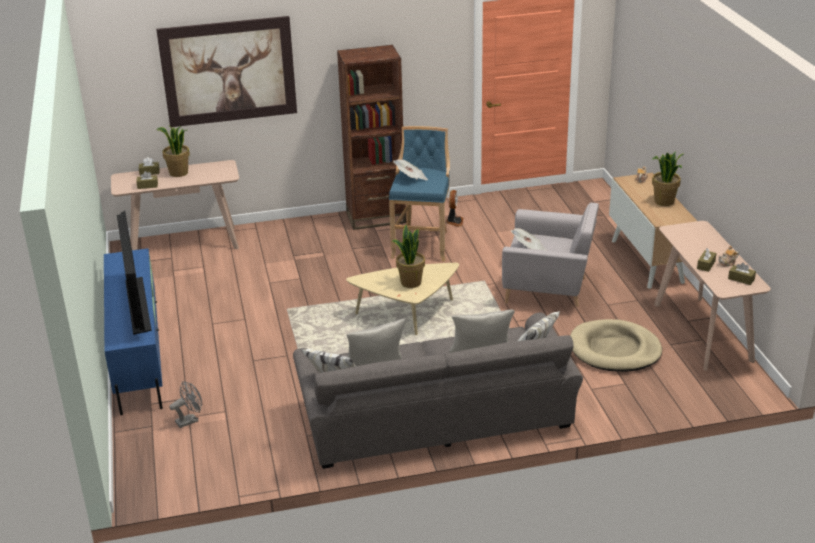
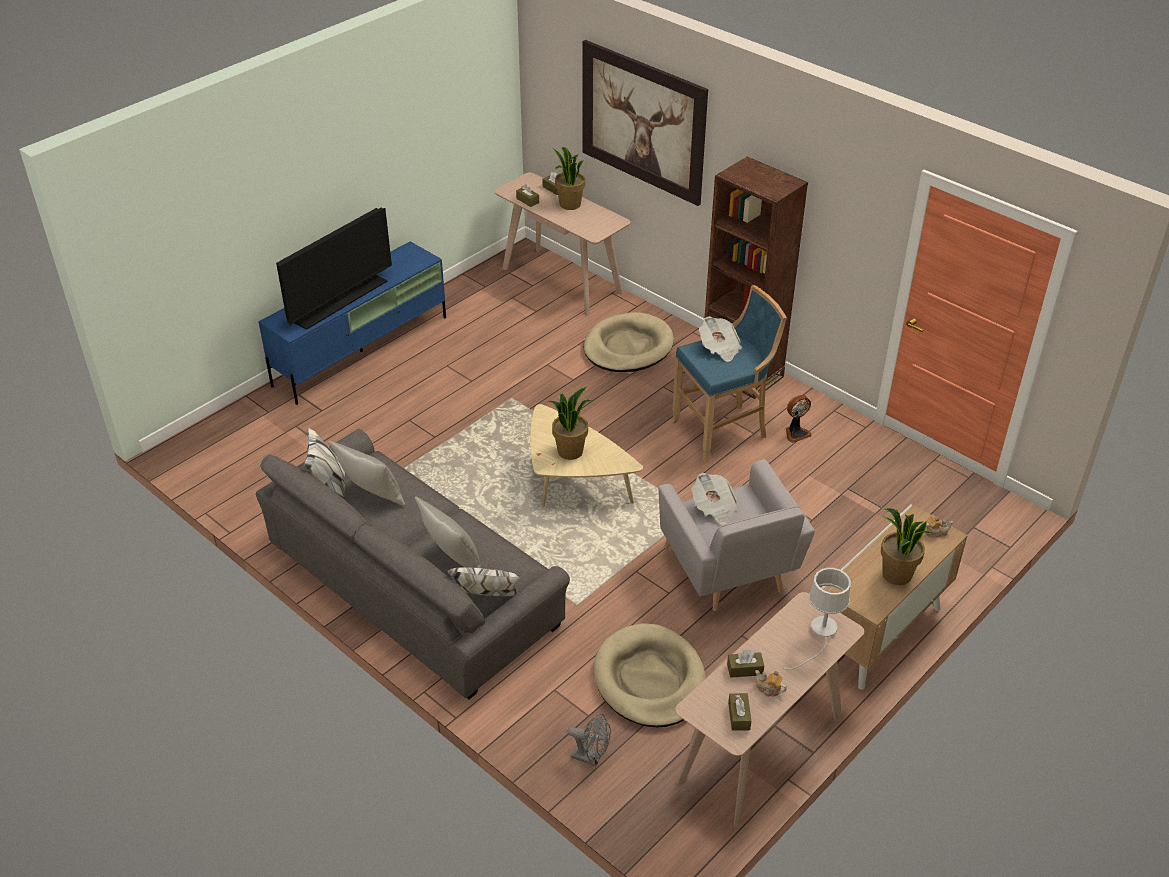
camera: 55 degrees right, 10 degrees up
grey fan [169,381,202,428] -> grey fan moved to [568,714,611,766]
none -> beige dog bed [584,312,674,372]
none -> white table lamp [783,568,851,670]

